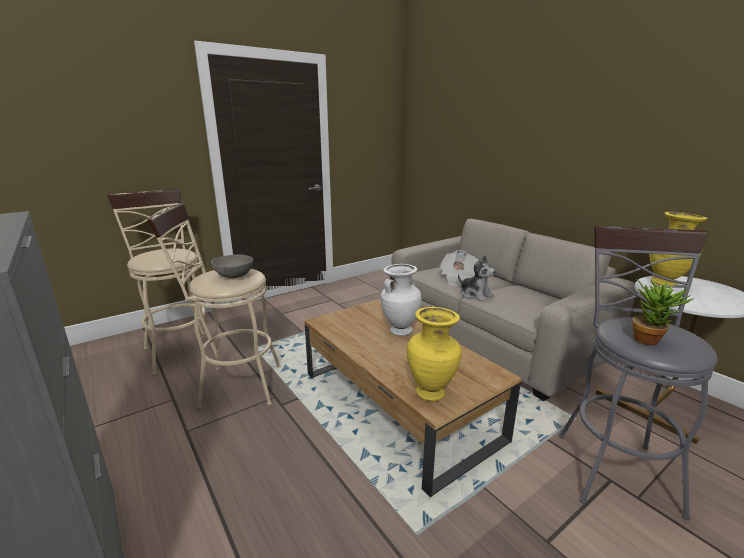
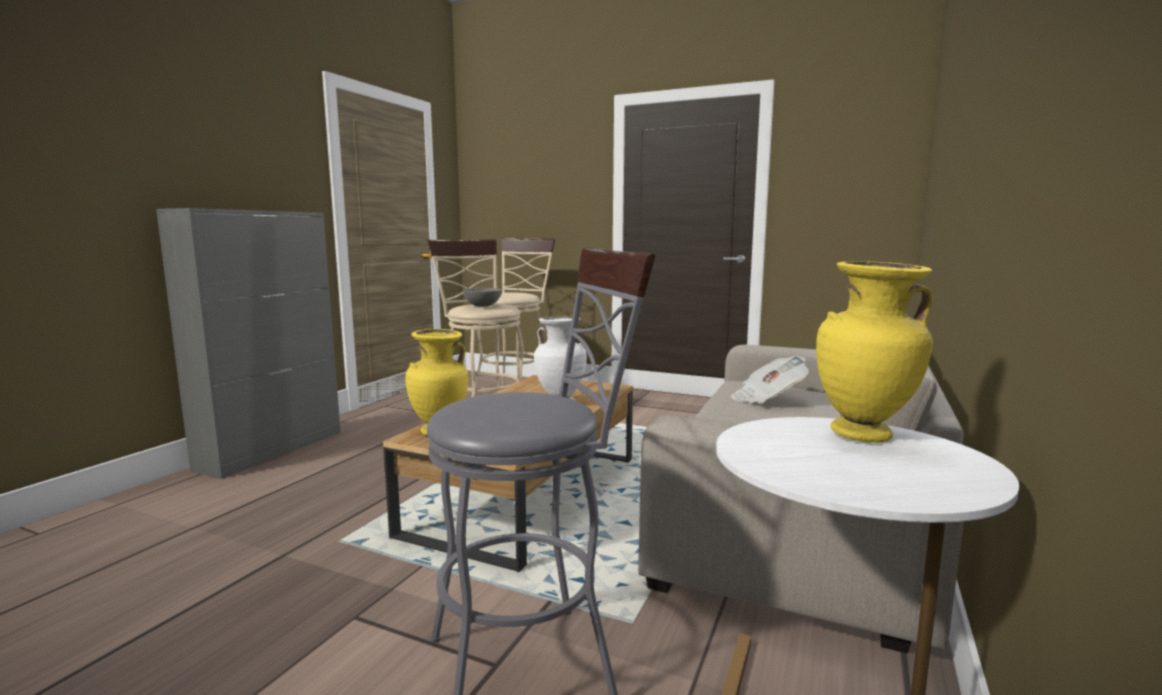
camera: 60 degrees right, 10 degrees down
plush toy [458,255,495,302] -> none
potted plant [632,279,694,345] -> none

